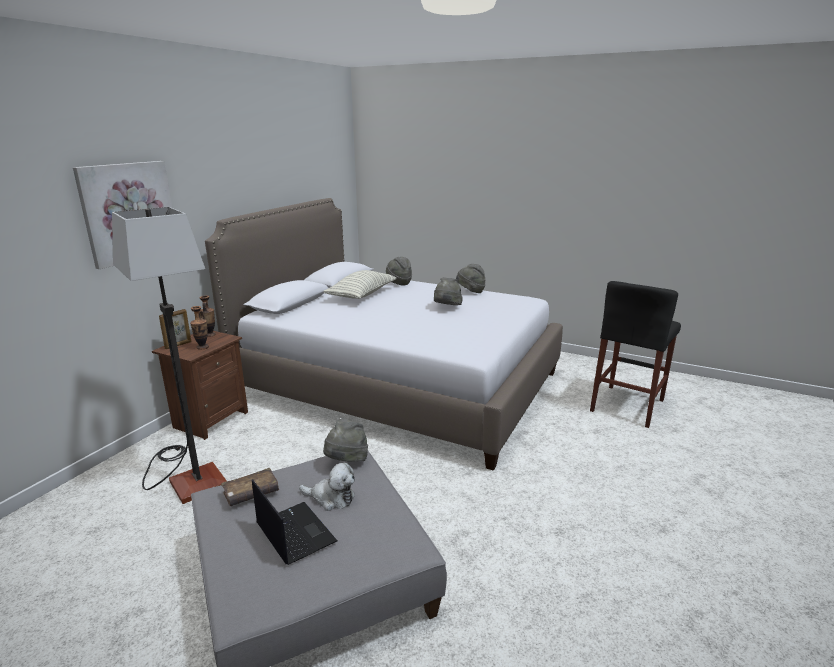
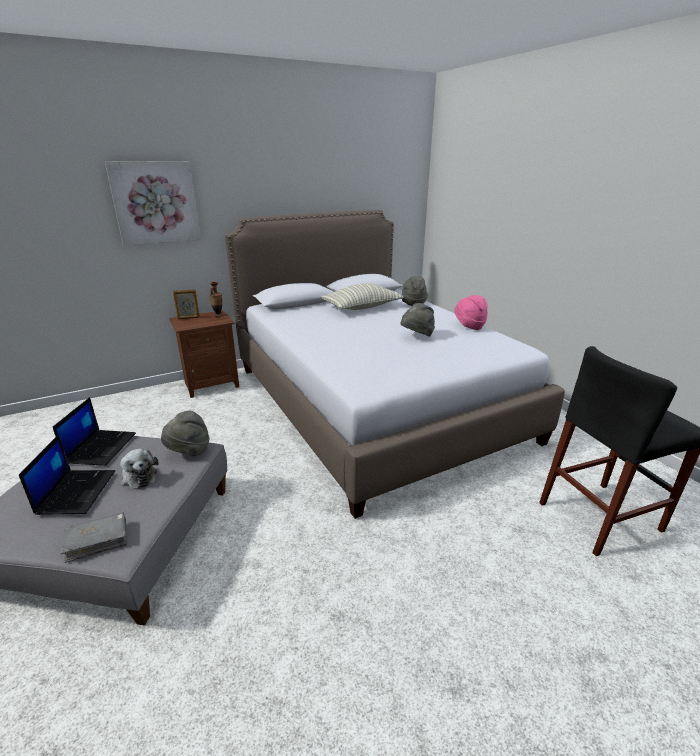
camera: 35 degrees right, 5 degrees up
floor lamp [112,207,227,504] -> none
vase [190,306,209,350] -> none
brown book [221,468,279,506] -> laptop [53,397,136,466]
grey hat [456,264,486,293] -> pink hat [454,295,488,330]
none -> grey book [61,512,128,563]

